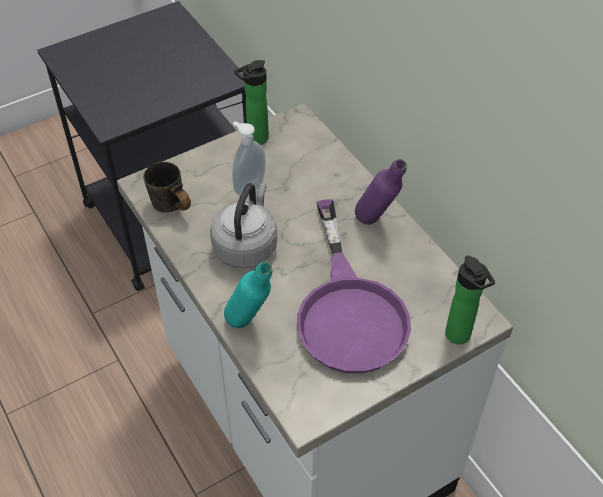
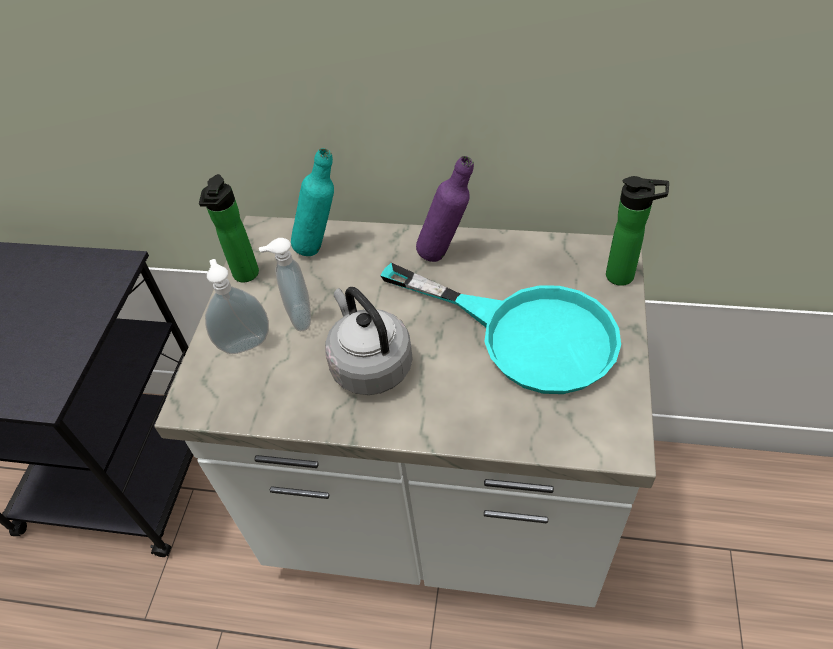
camera: 45 degrees left, 0 degrees up
grey mug [143,162,191,212] -> none
turquoise bottle [224,262,272,328] -> turquoise bottle moved to [291,148,334,256]
purple frying pan [297,200,411,373] -> turquoise frying pan [380,263,621,394]
none -> soap dispenser [205,259,269,354]

